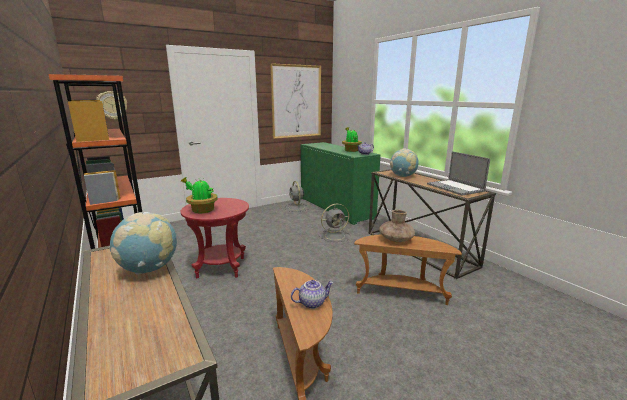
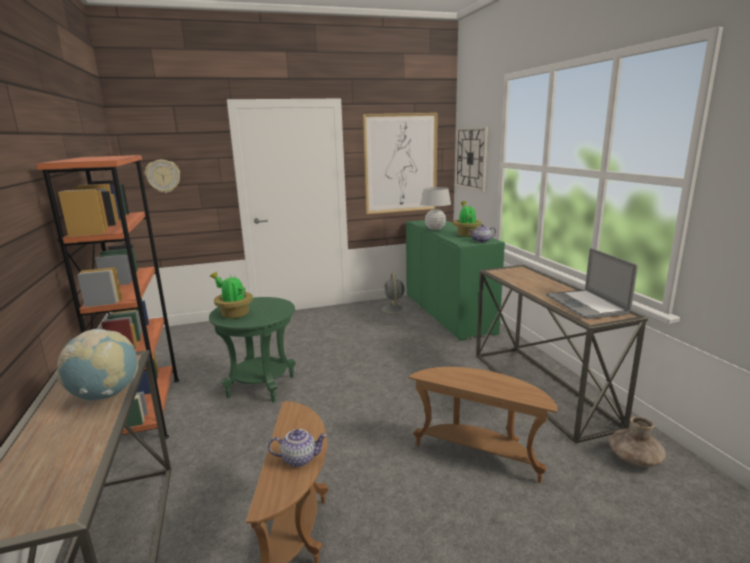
camera: 15 degrees right, 0 degrees up
red side table [180,198,249,278] -> green side table [209,297,296,402]
grey fan [319,204,350,242] -> none
brown vase [379,209,415,242] -> brown vase moved to [609,416,666,467]
globe [390,148,419,177] -> none
none -> white table lamp [421,187,451,230]
none -> wall clock [455,127,488,192]

